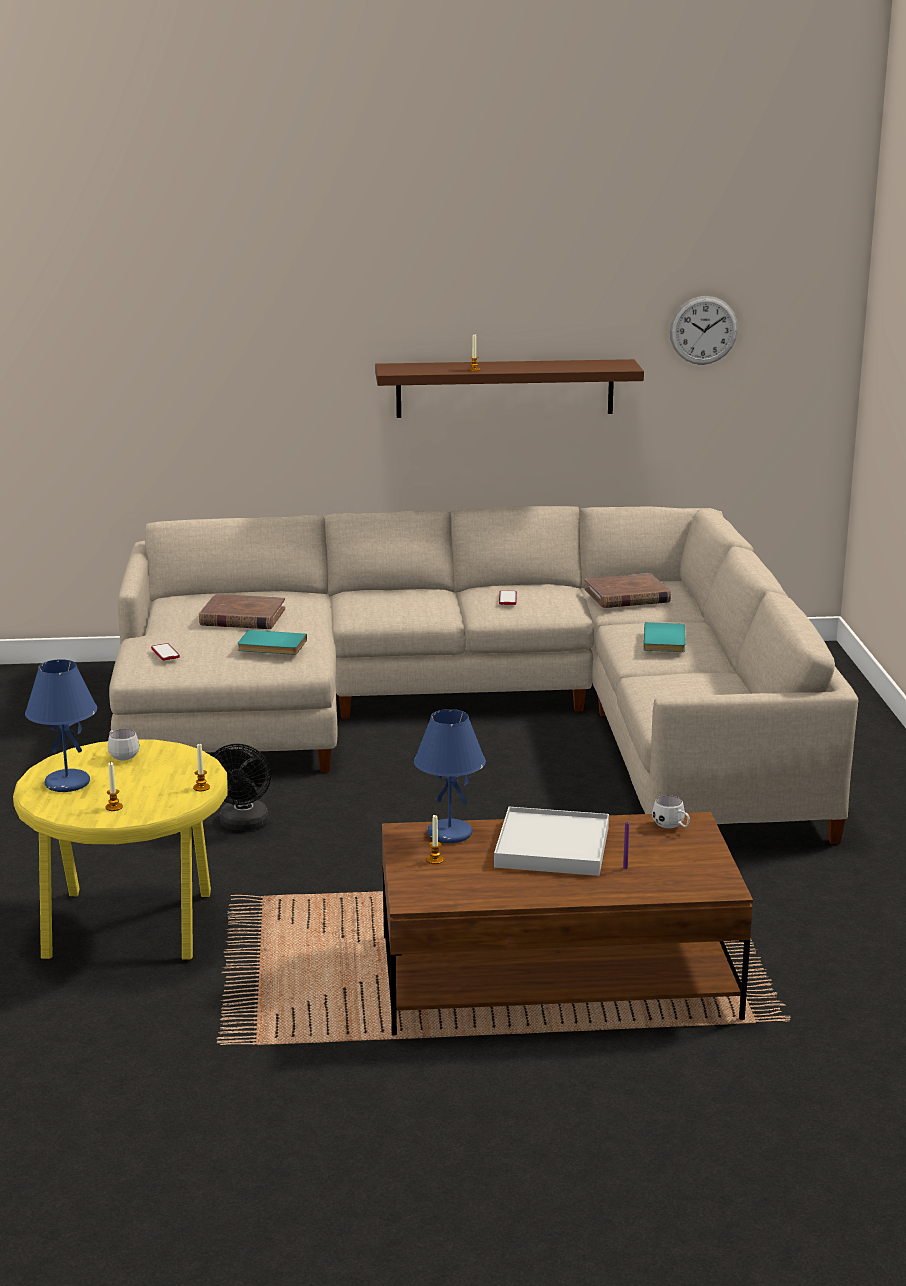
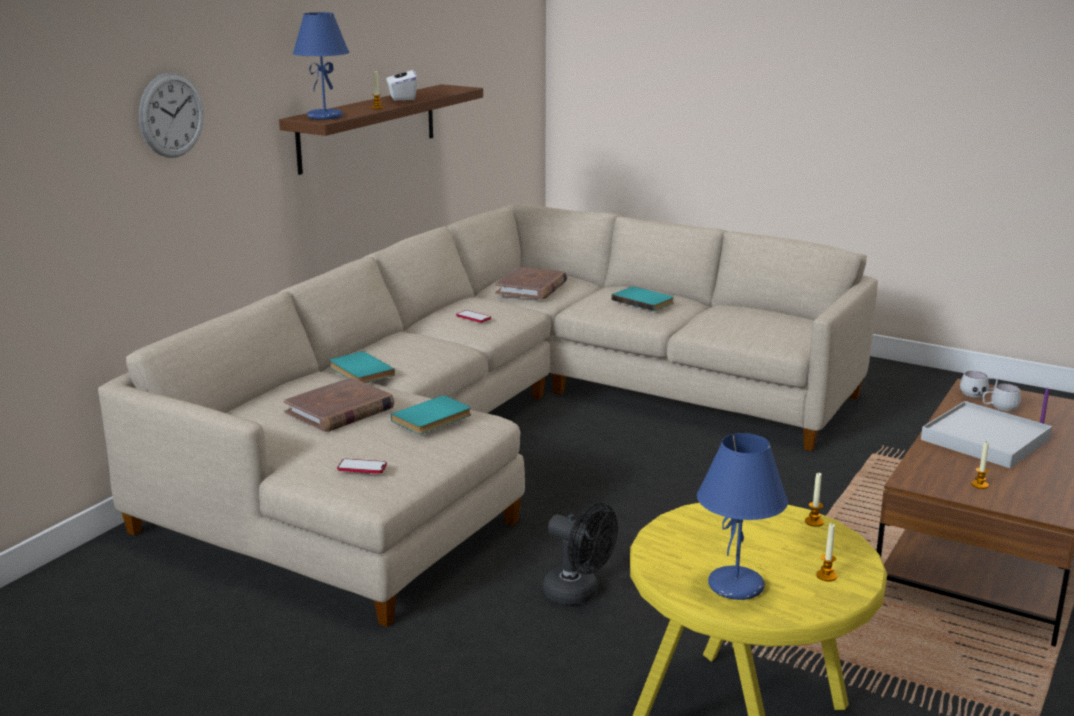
camera: 55 degrees left, 0 degrees up
white mug [108,729,140,760] -> white mug moved to [983,384,1021,411]
blue table lamp [414,709,486,843] -> blue table lamp moved to [293,12,349,120]
wall clock [670,296,738,365] -> wall clock moved to [139,73,203,158]
none -> turquoise book [329,351,395,383]
none -> white tissue box [386,63,417,100]

